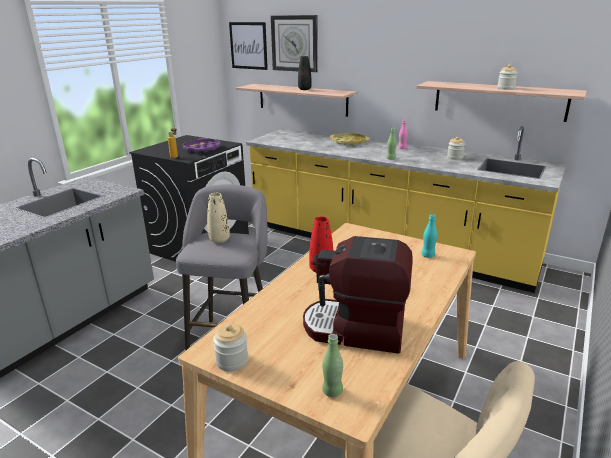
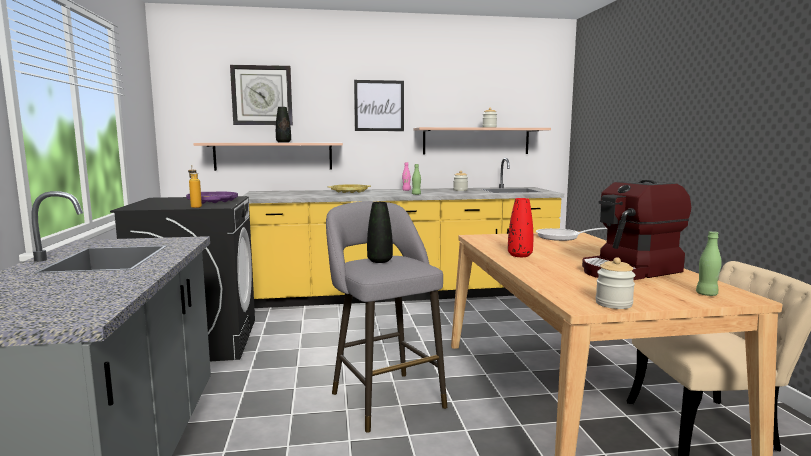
camera: 40 degrees left, 15 degrees down
beige vase [207,193,230,243] -> black vase [367,202,393,263]
picture [229,22,268,70] -> picture moved to [354,80,404,131]
turquoise bottle [421,214,437,258] -> frying pan [536,228,607,241]

